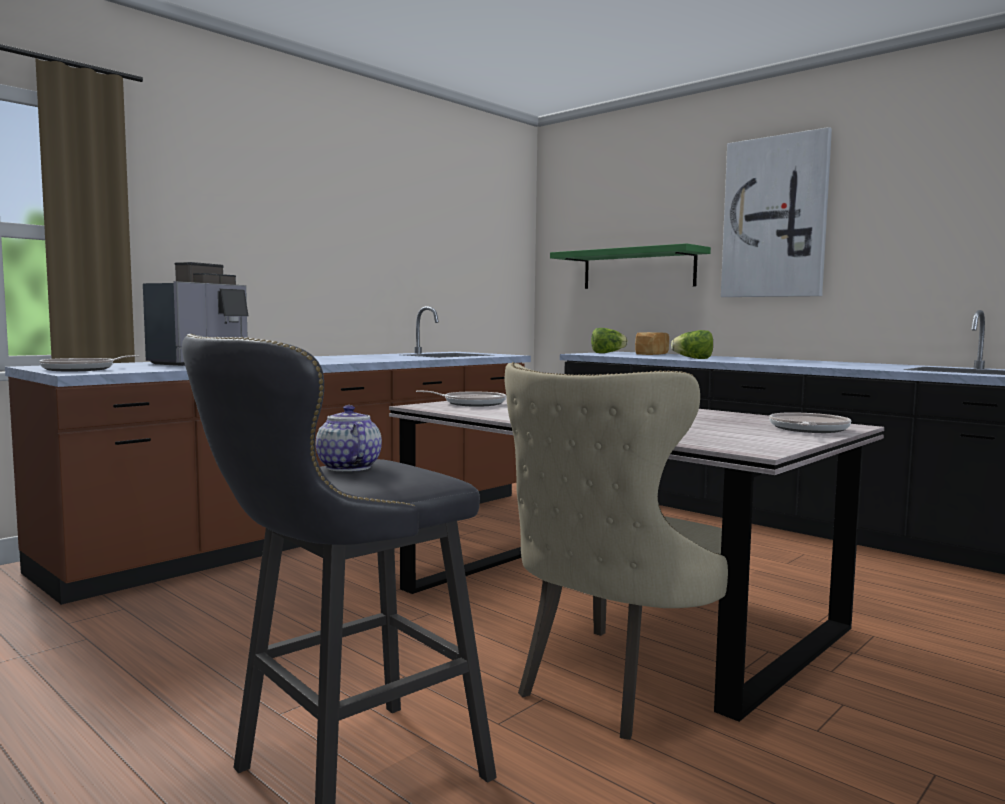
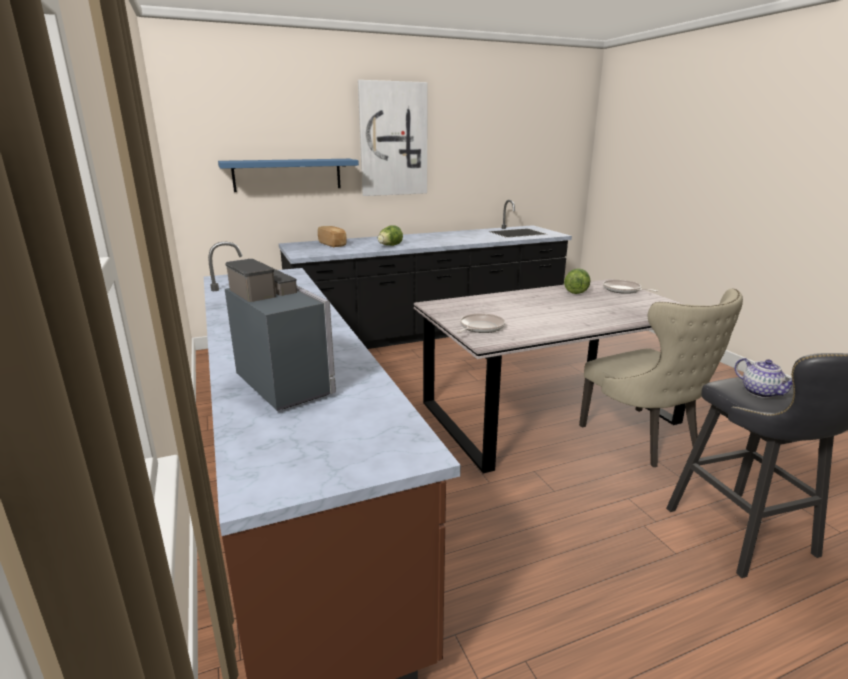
camera: 65 degrees left, 15 degrees up
frying pan [39,355,140,371] -> none
teapot [316,405,382,471] -> teapot turned 120 degrees counterclockwise [735,358,793,398]
green shelf [550,243,711,289] -> blue shelf [218,159,359,192]
lettuce [591,328,628,353] -> lettuce moved to [564,268,591,294]

